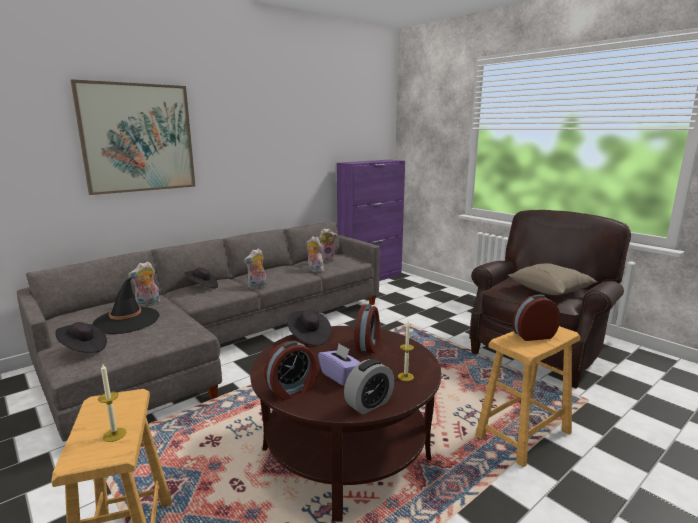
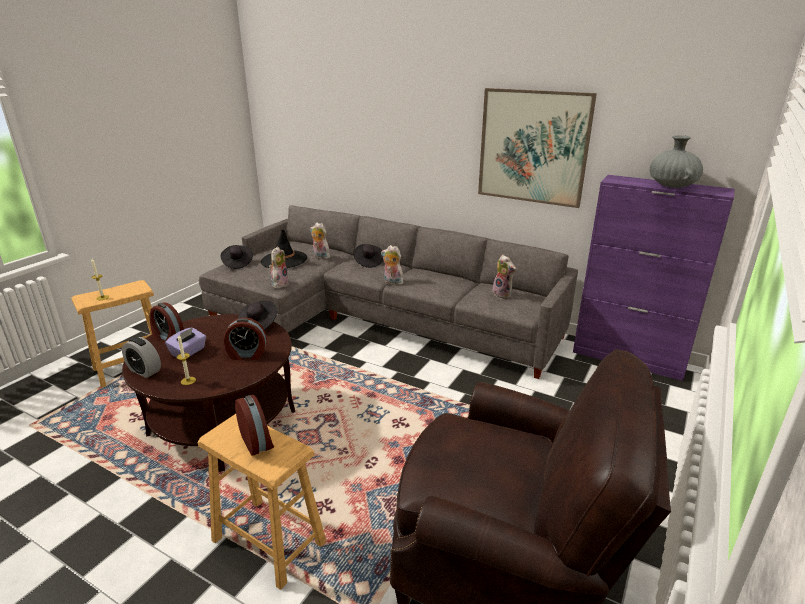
camera: 70 degrees right, 10 degrees up
picture [70,79,195,195] -> picture moved to [478,88,597,208]
plush toy [306,236,324,272] -> plush toy moved to [269,246,289,289]
beige pillow [508,263,597,295] -> none
none -> grey vase [650,135,703,188]

